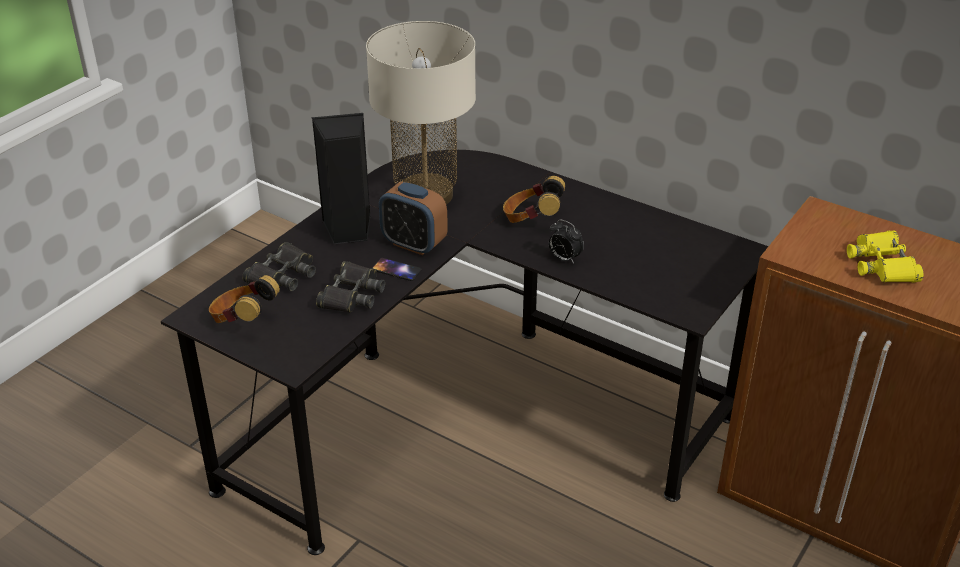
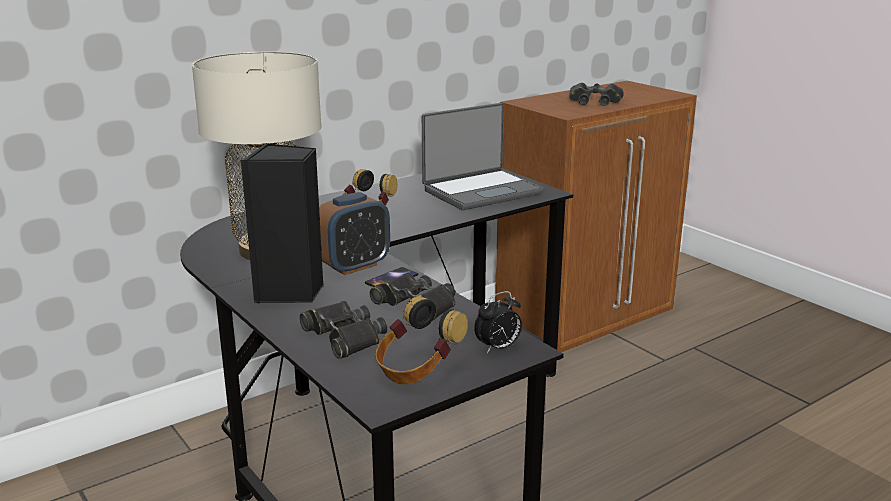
camera: 70 degrees left, 15 degrees down
alarm clock [549,219,584,264] -> alarm clock moved to [474,291,522,353]
yellow binoculars [847,231,924,282] -> black binoculars [569,83,624,106]
none -> laptop [422,103,544,210]

